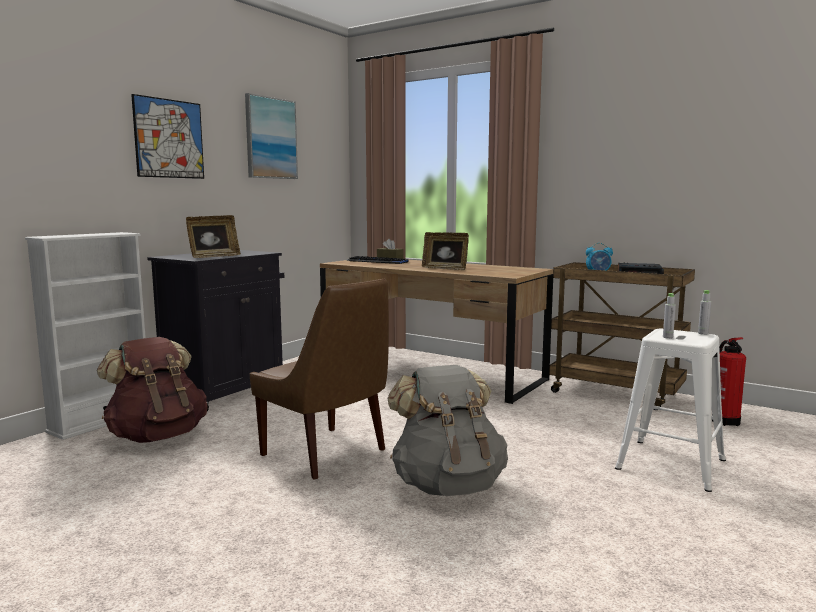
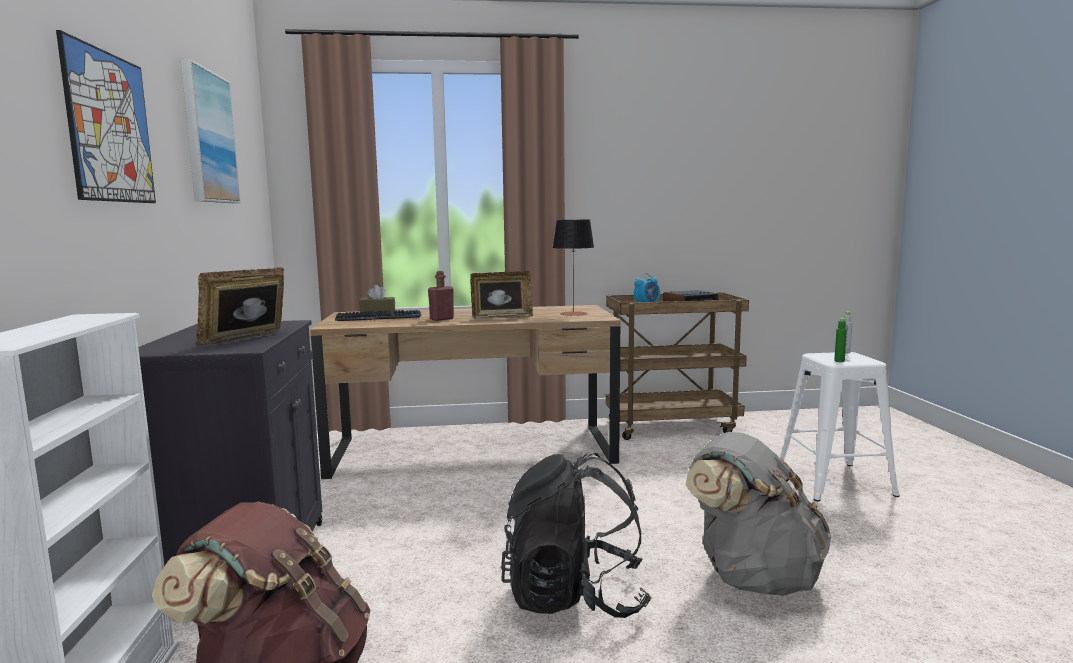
camera: 40 degrees left, 0 degrees up
picture frame [186,215,241,258] -> picture frame turned 150 degrees counterclockwise [196,267,284,346]
brown chair [250,279,389,480] -> black backpack [501,453,652,618]
grey bottle [663,293,676,339] -> green bottle [834,318,847,362]
fire extinguisher [712,337,746,426] -> none
none -> red bottle [428,271,454,321]
none -> table lamp [553,219,594,316]

